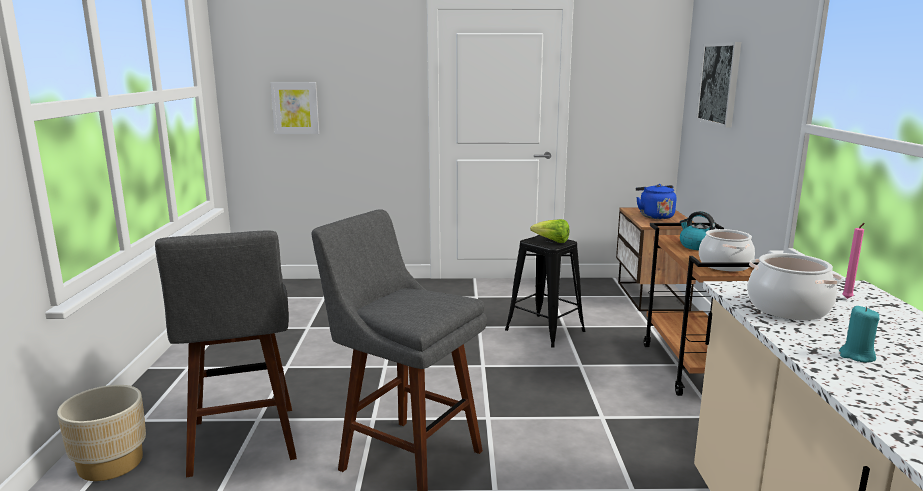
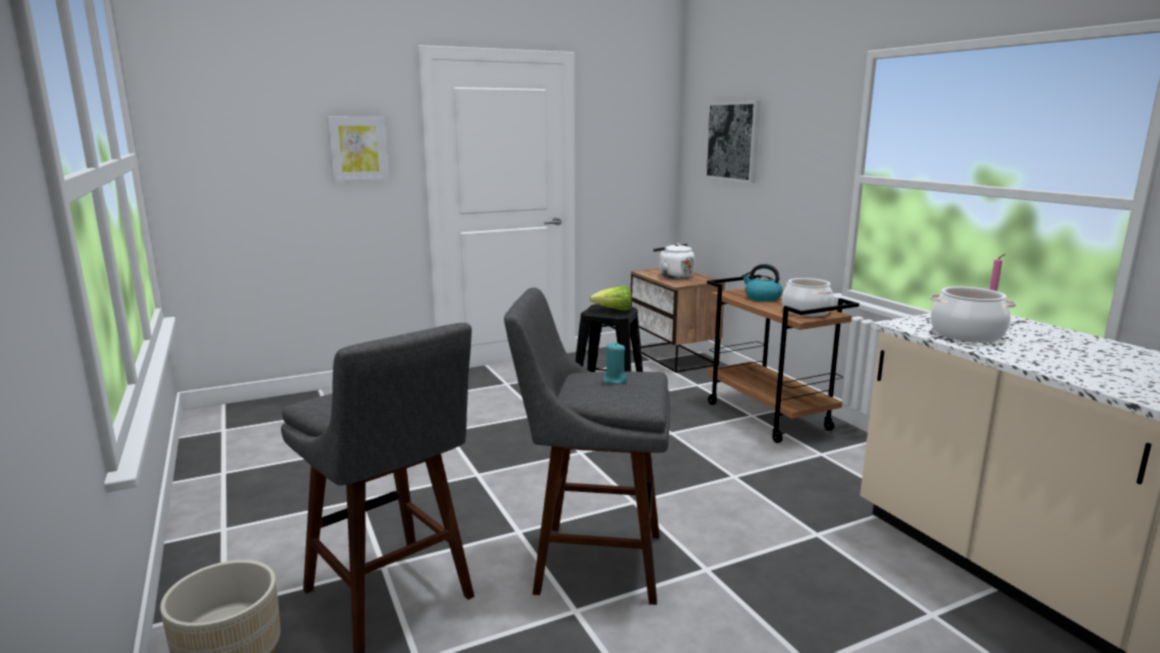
camera: 25 degrees left, 0 degrees up
picture [271,82,319,134] -> picture moved to [327,116,389,182]
blue kettle [636,184,677,219] -> white kettle [653,243,695,279]
turquoise candle [839,306,880,362] -> turquoise candle moved to [603,342,627,384]

